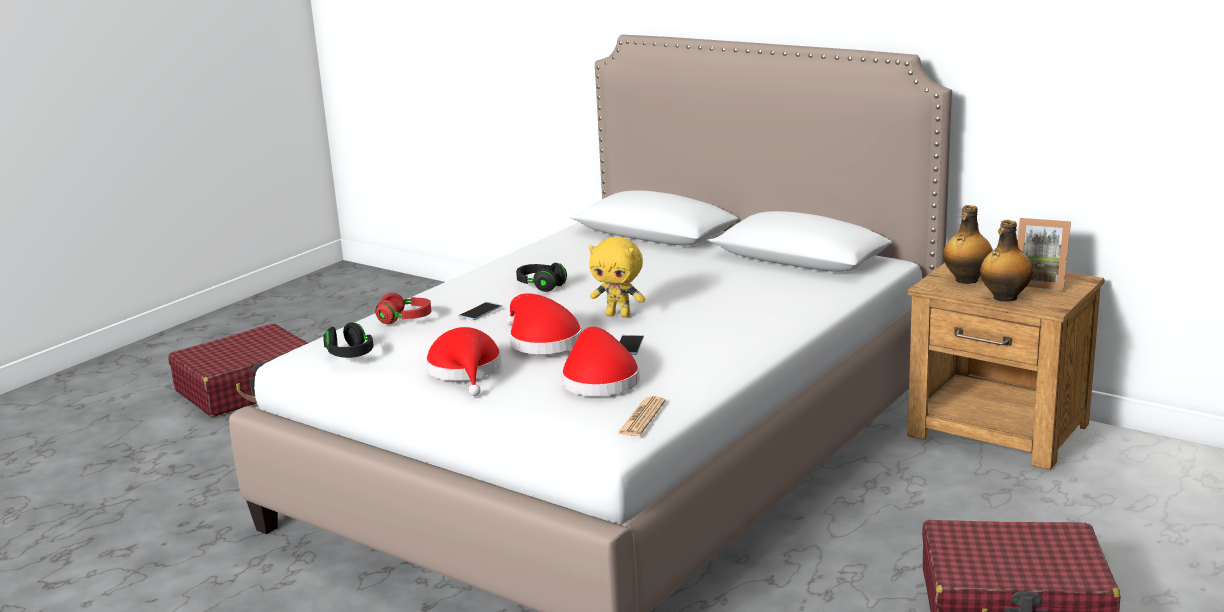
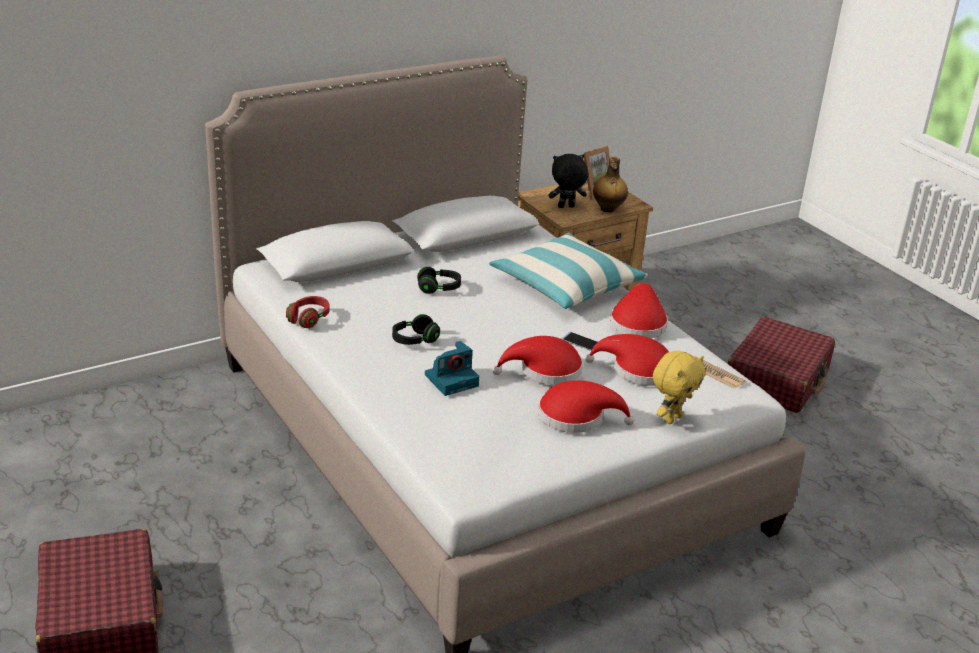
camera: 70 degrees left, 10 degrees up
black headphones [323,322,374,358] -> black headphones moved to [417,267,461,294]
red headphones [375,293,431,324] -> red headphones moved to [286,296,330,328]
phone [458,302,502,321] -> camera [425,341,479,396]
yellow plush toy [589,237,645,318] -> yellow plush toy moved to [653,351,705,424]
bottle [943,205,993,284] -> black plush toy [548,154,588,208]
none -> pillow [489,233,647,309]
none -> red hat [610,283,668,338]

